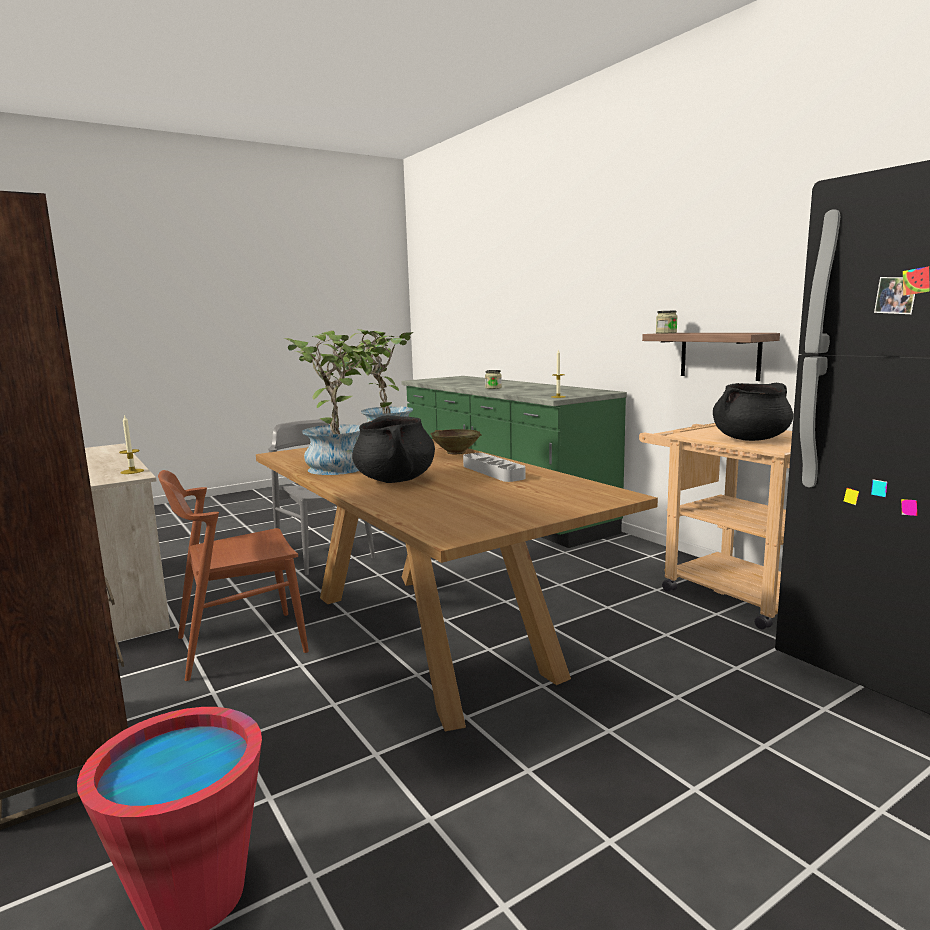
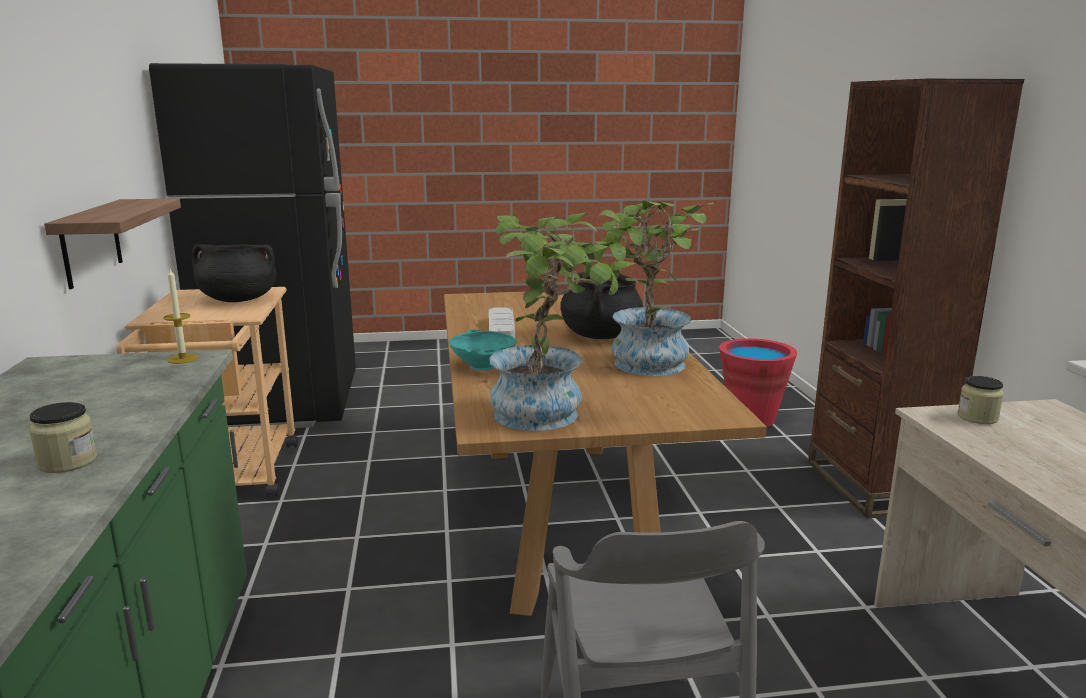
camera: 155 degrees left, 5 degrees up
candle [119,415,144,474] -> none
brown chair [158,470,309,681] -> none
beige bowl [430,429,482,454] -> turquoise bowl [449,329,516,371]
jar [656,310,678,333] -> jar moved to [958,376,1004,424]

